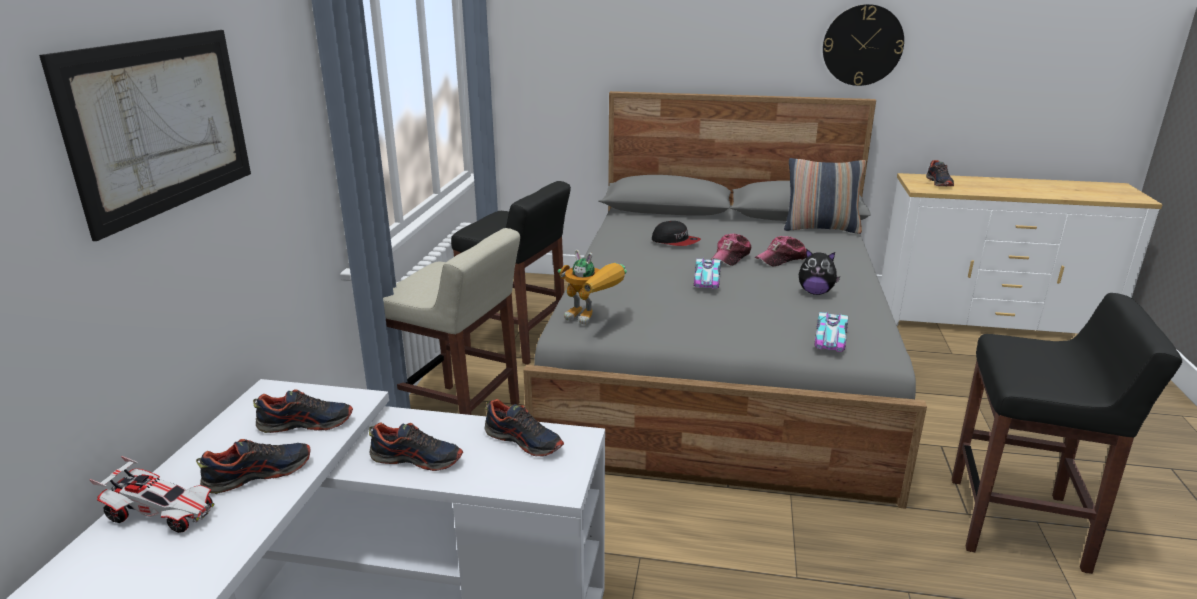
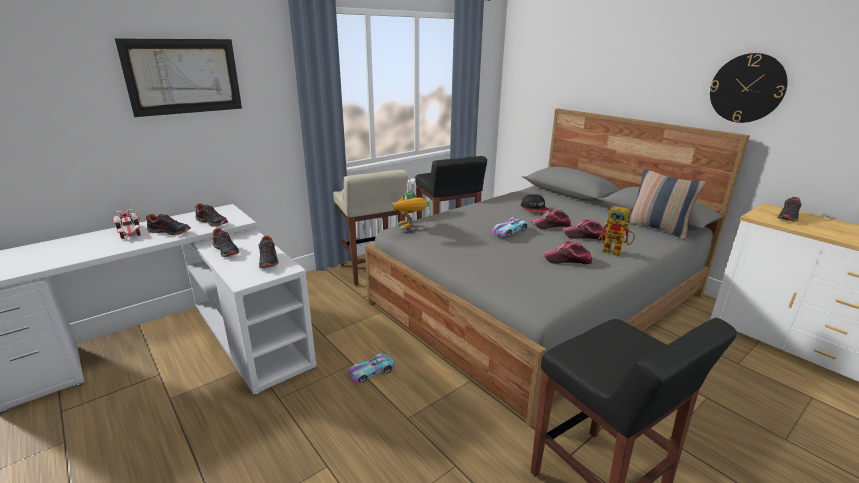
camera: 40 degrees right, 0 degrees up
plush toy [799,249,840,295] -> cap [543,241,592,264]
toy car [814,312,848,352] -> toy car moved to [348,353,395,383]
none -> toy robot [599,206,635,256]

